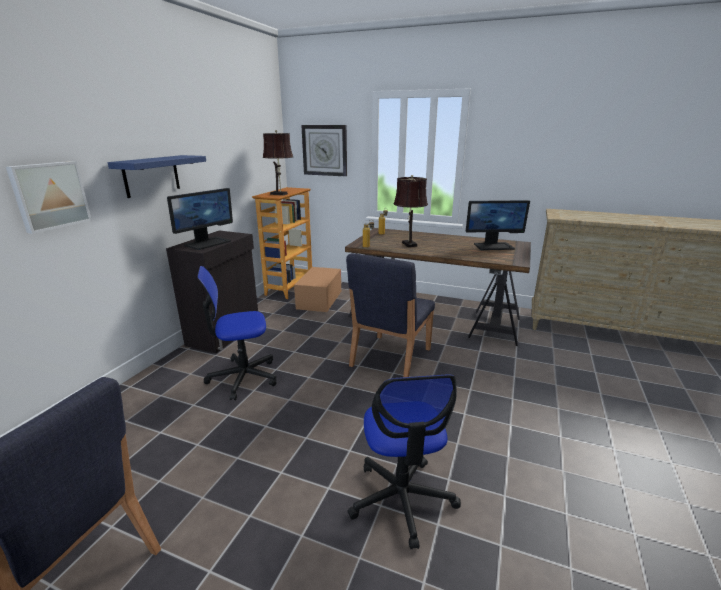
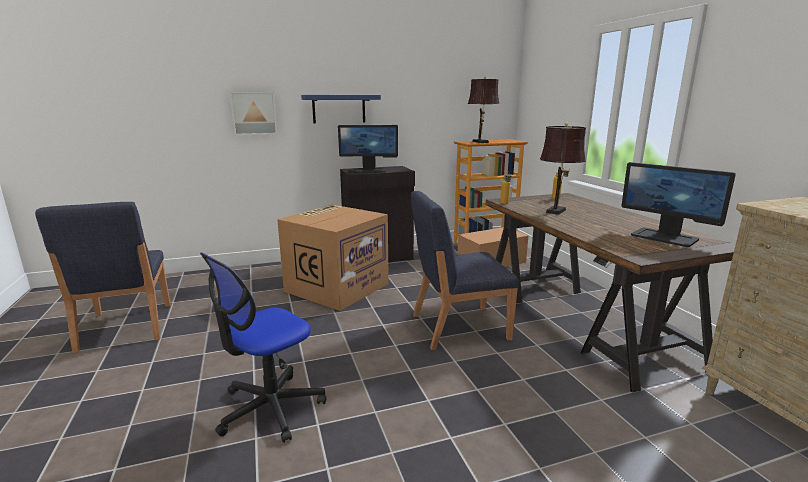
camera: 50 degrees right, 5 degrees down
office chair [197,266,277,400] -> cardboard box [277,205,389,311]
wall clock [301,125,347,176] -> none

